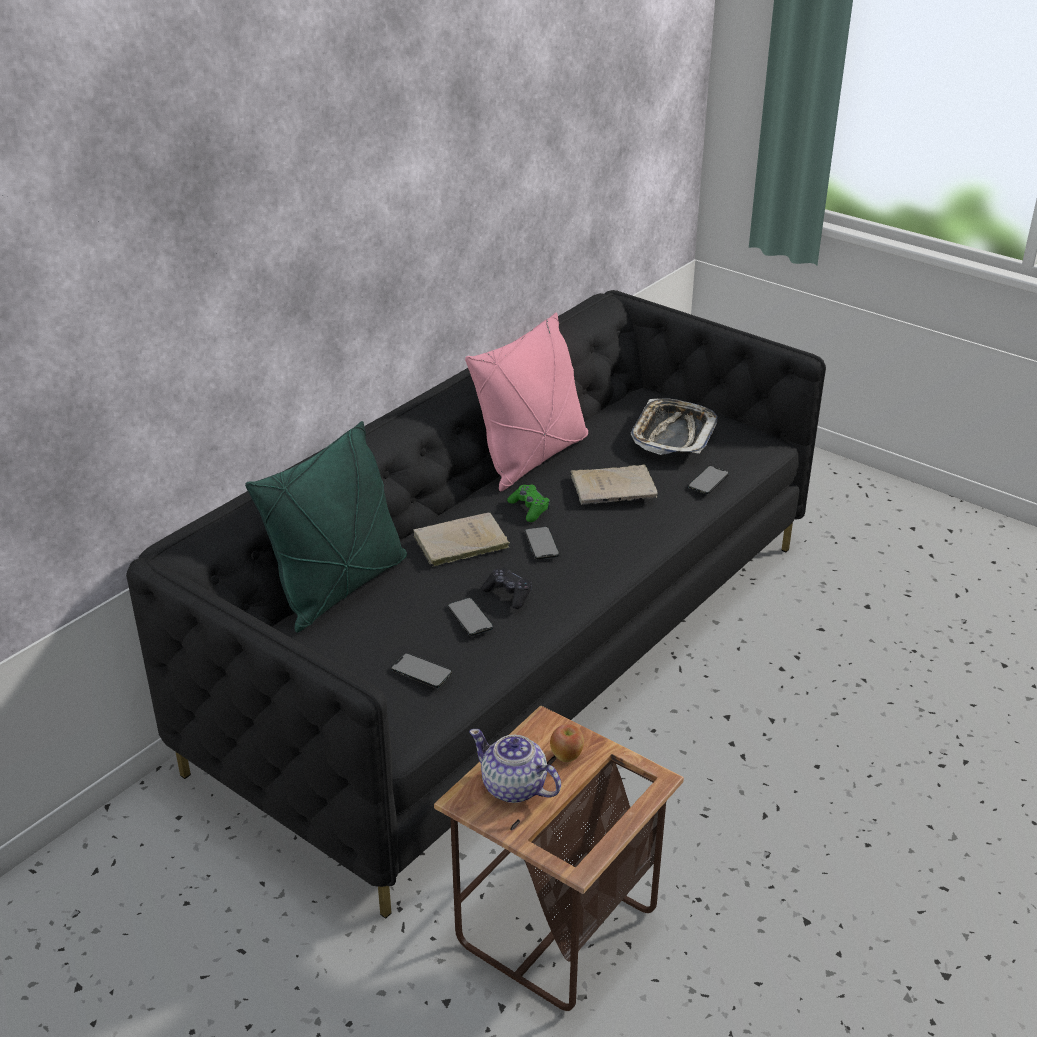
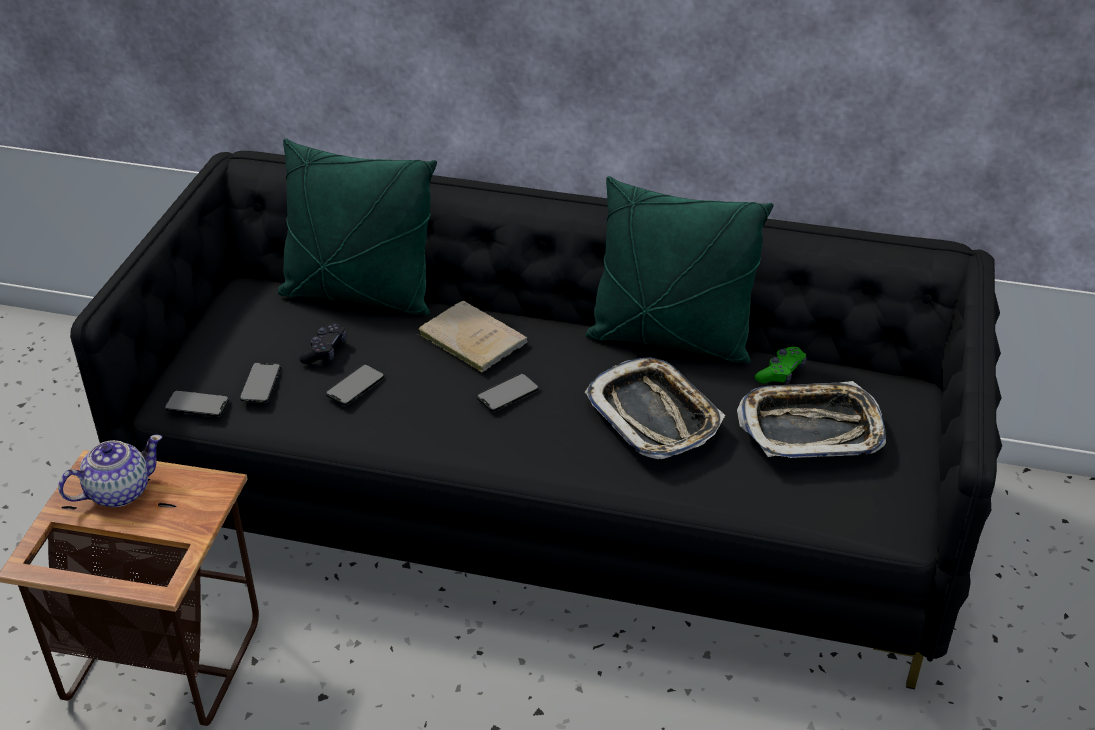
camera: 65 degrees right, 5 degrees up
pink pillow [465,313,588,491] -> green pillow [585,176,774,363]
teapot [469,729,561,803] -> teapot turned 45 degrees clockwise [58,435,162,507]
black game controller [481,567,532,609] -> black game controller moved to [299,323,347,364]
green game controller [507,484,550,522] -> green game controller moved to [755,347,807,385]
apple [550,724,584,762] -> none
beige book [570,465,658,505] -> tray [584,358,725,459]
phone [688,466,729,494] -> phone moved to [164,390,229,417]

